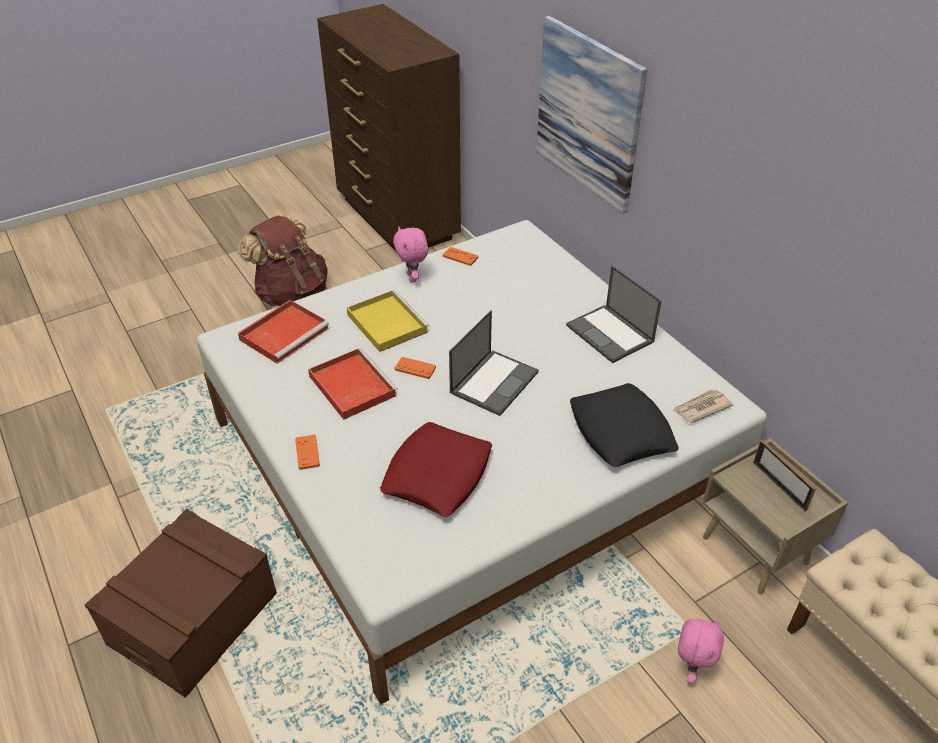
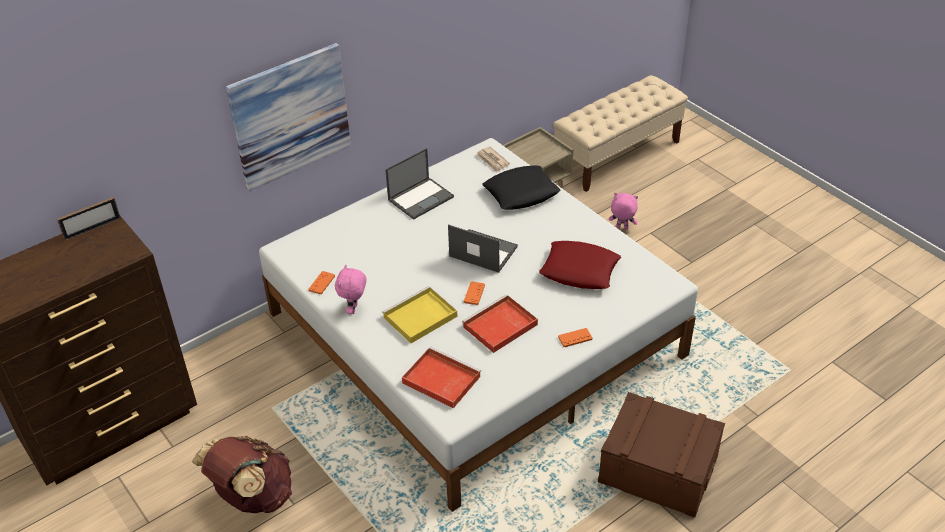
camera: 95 degrees left, 0 degrees up
pink plush toy [393,227,428,282] -> pink plush toy turned 120 degrees clockwise [335,265,367,314]
picture frame [753,439,816,512] -> picture frame moved to [57,197,121,241]

